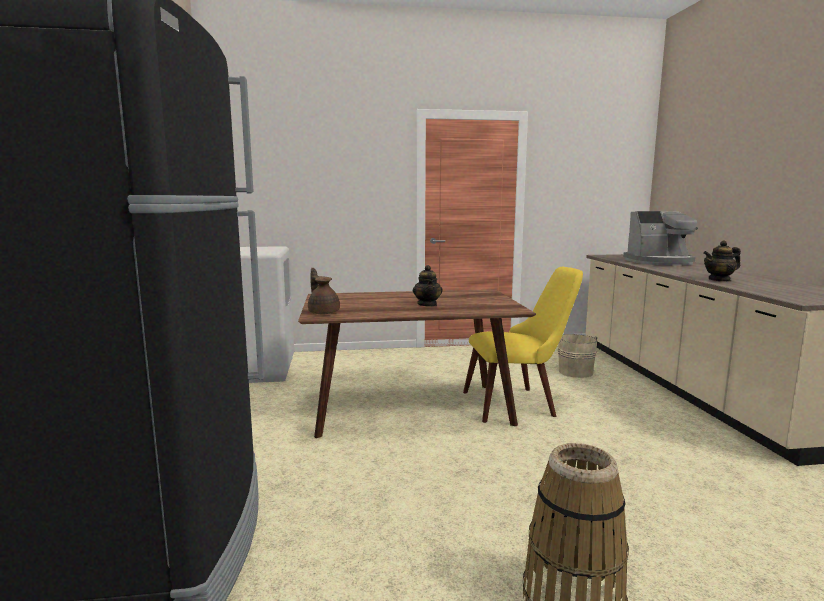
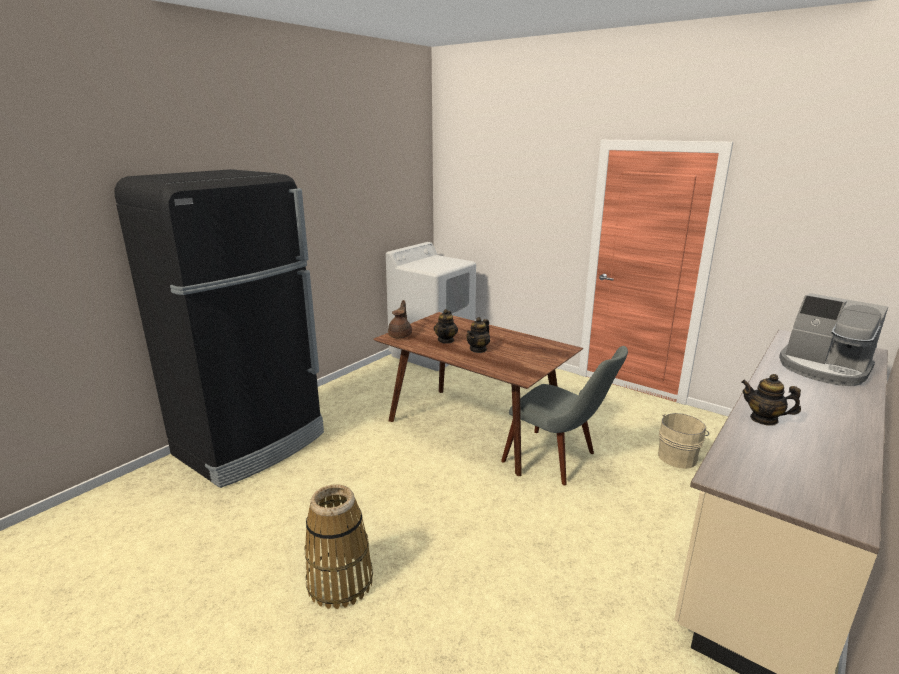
camera: 45 degrees right, 10 degrees up
yellow chair [463,267,583,423] -> grey chair [501,346,628,485]
none -> teapot [434,309,458,344]

